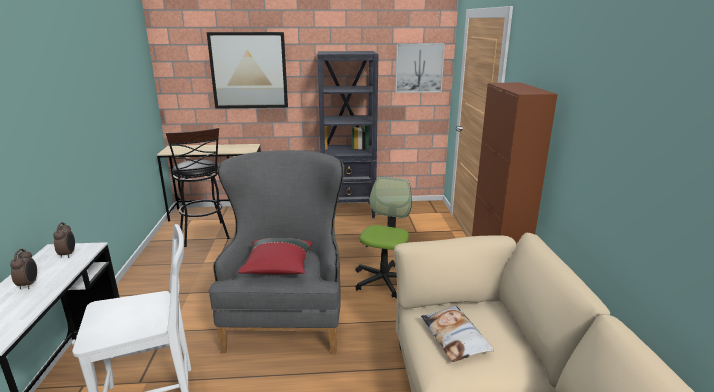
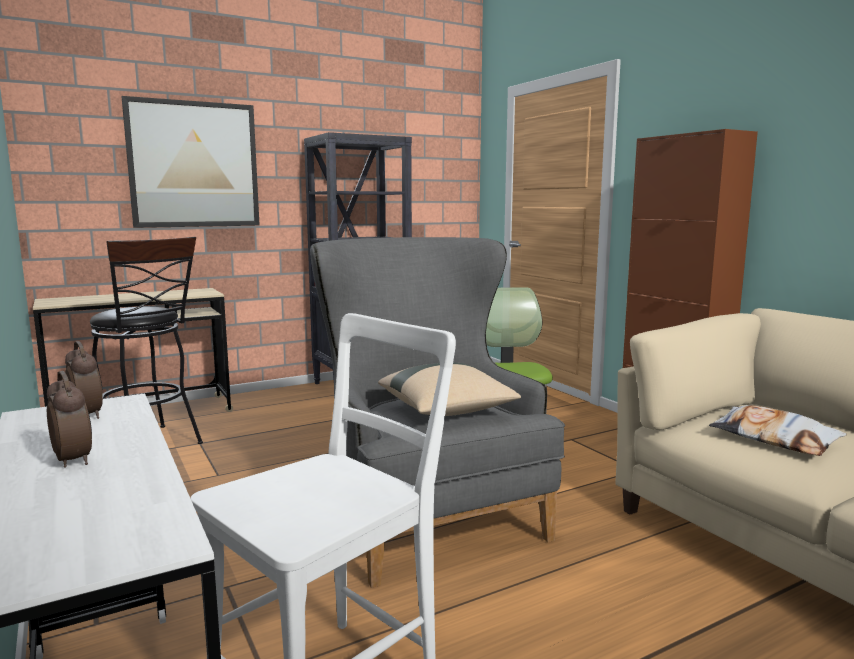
camera: 25 degrees left, 10 degrees down
red pillow [238,238,312,275] -> beige pillow [378,362,521,416]
picture [395,43,445,93] -> none

